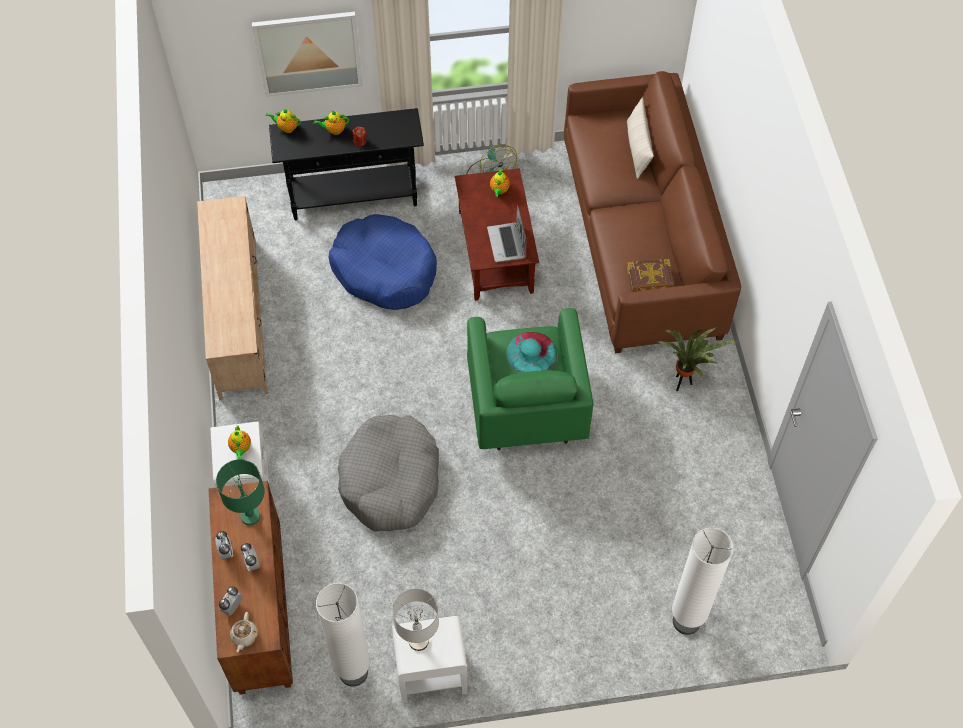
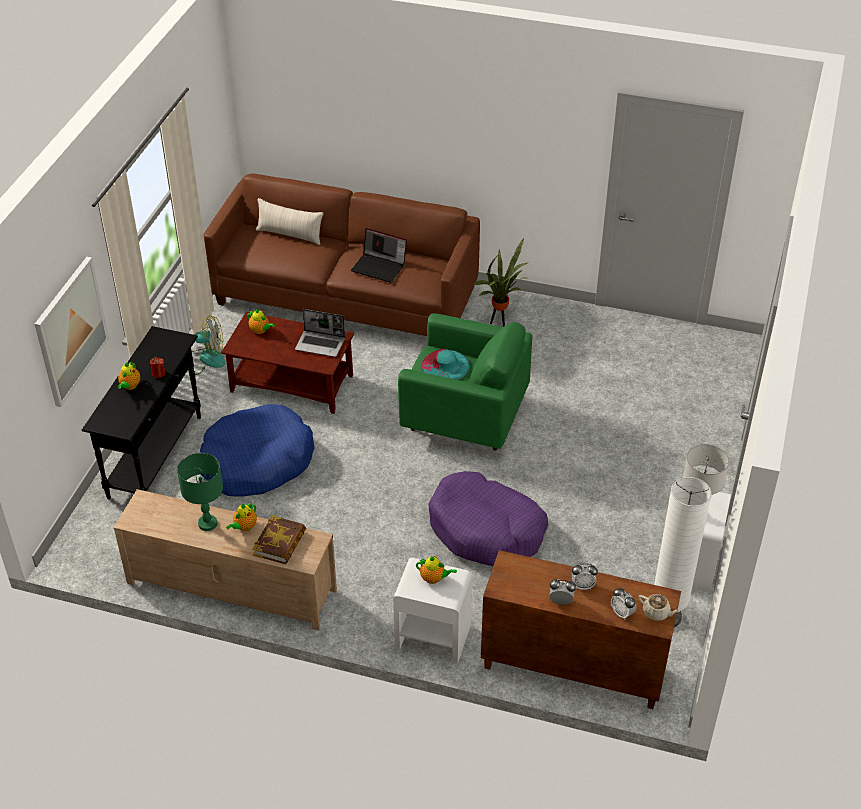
camera: 65 degrees left, 15 degrees down
green table lamp [216,459,265,525] -> green table lamp moved to [177,453,223,531]
teapot [266,109,301,133] -> teapot moved to [226,503,257,531]
grey dog bed [338,415,439,532] -> purple dog bed [428,471,548,566]
book [627,259,674,292] -> book moved to [252,515,306,564]
white floor lamp [672,528,734,635] -> none
none -> laptop [351,228,407,283]

